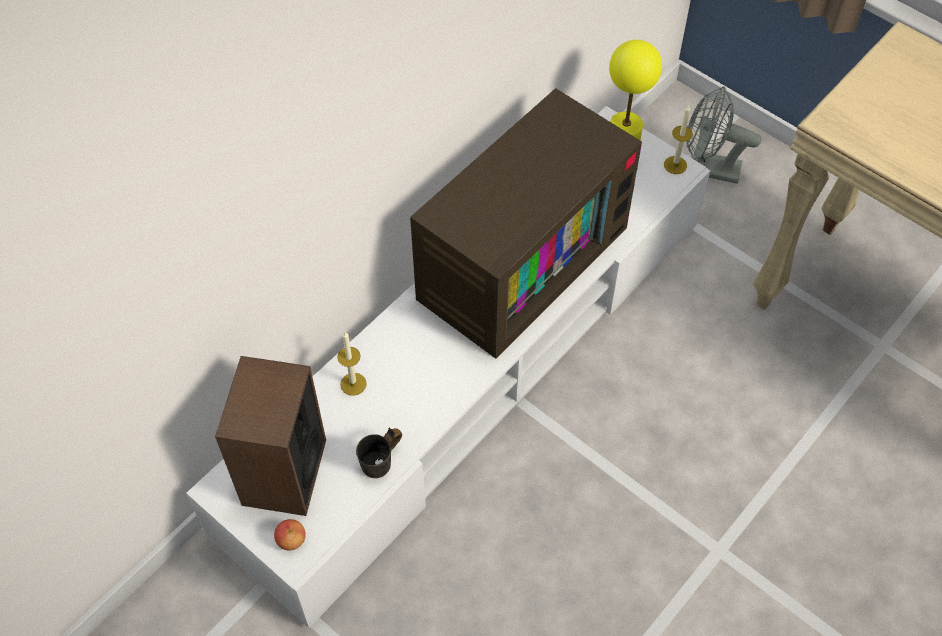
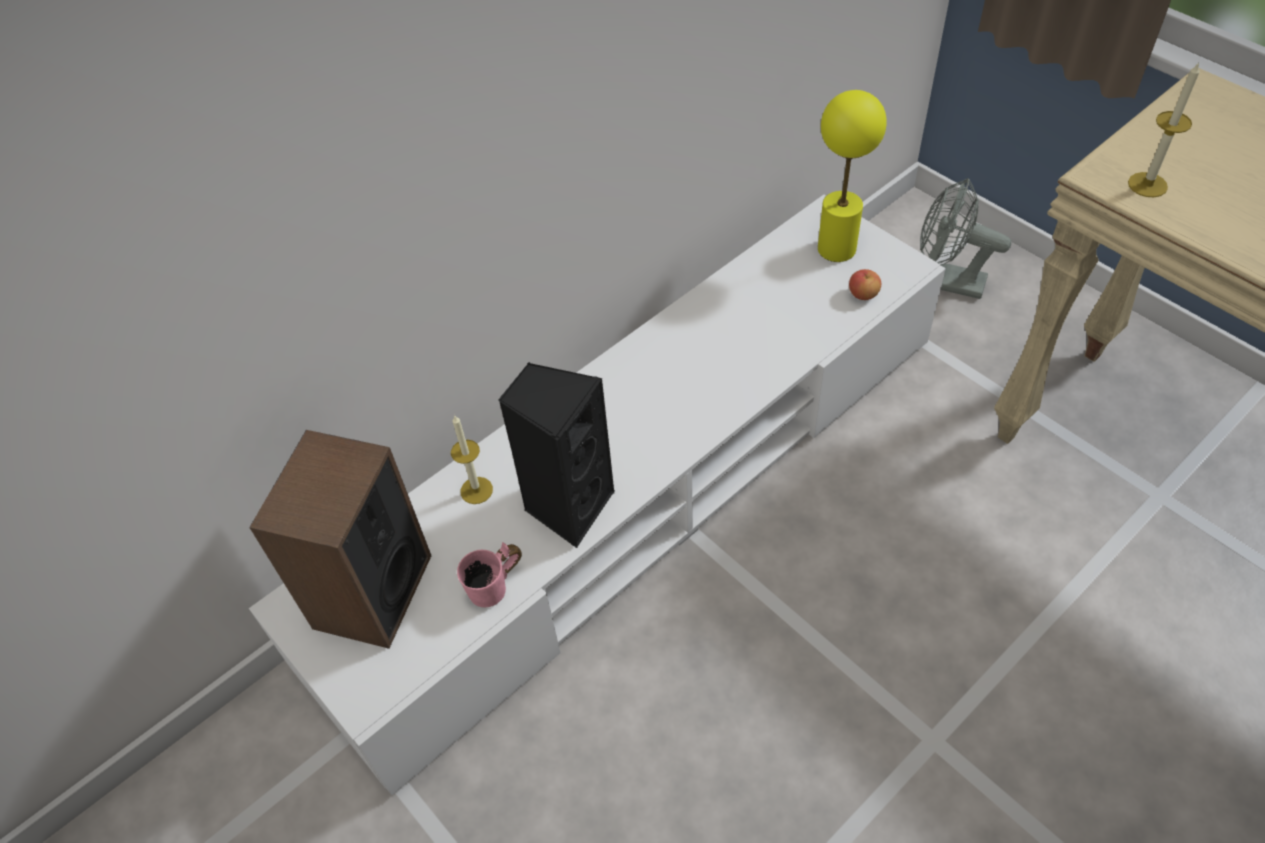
camera: 10 degrees right, 5 degrees down
apple [274,519,305,551] -> apple moved to [849,269,881,300]
grey mug [356,428,402,478] -> pink mug [457,542,522,607]
television [410,88,642,359] -> none
candle [664,105,693,174] -> candle moved to [1128,62,1200,197]
none -> black speaker [498,362,615,548]

